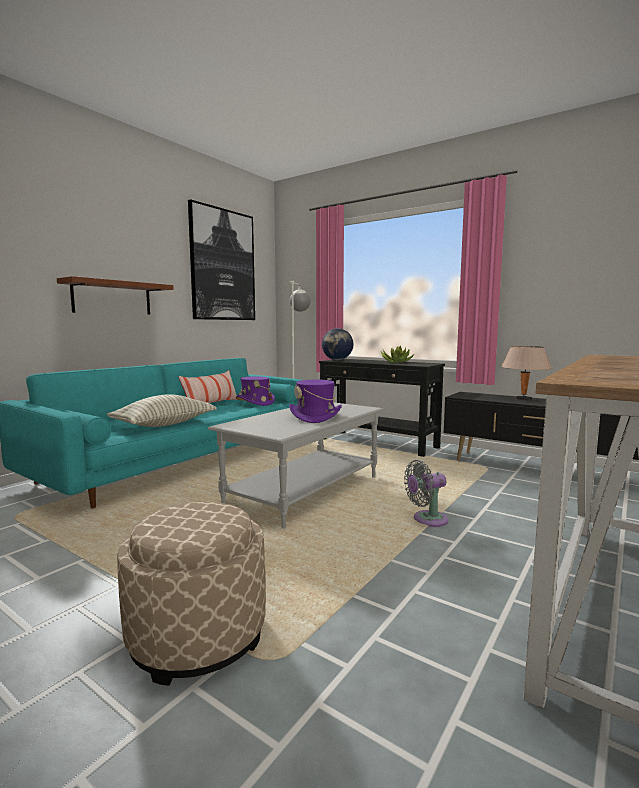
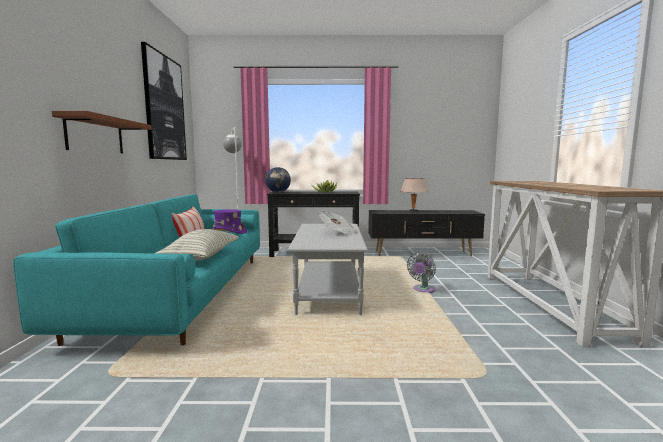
camera: 35 degrees left, 0 degrees up
beige ottoman [117,502,266,686] -> none
purple hat [289,380,342,423] -> newspaper [319,211,356,236]

